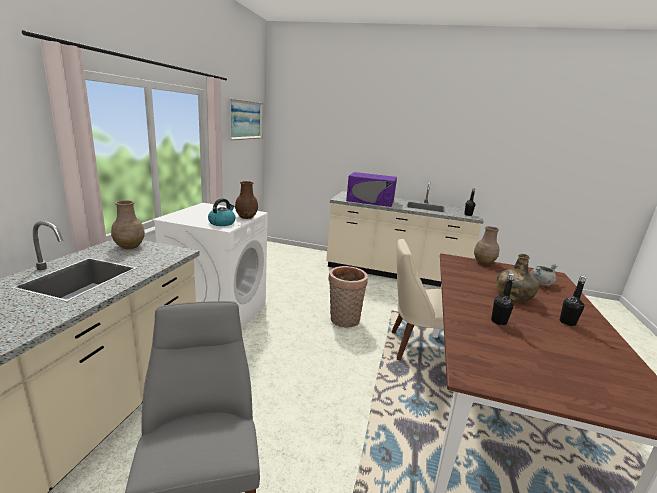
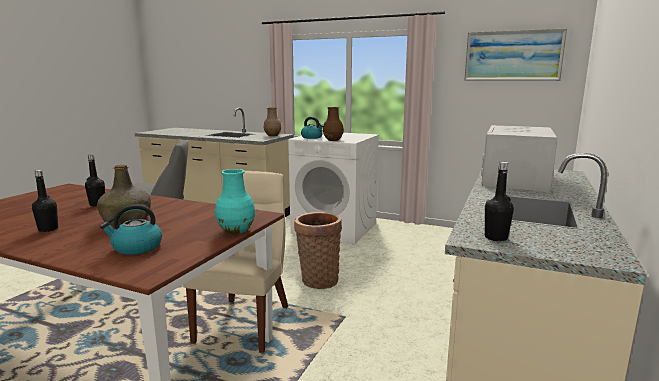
camera: 100 degrees right, 5 degrees down
purple microwave [346,172,397,207] -> white microwave [481,125,557,192]
brown vase [474,226,499,265] -> turquoise vase [215,169,255,234]
grey cooking pot [530,264,558,286] -> kettle [100,204,162,255]

